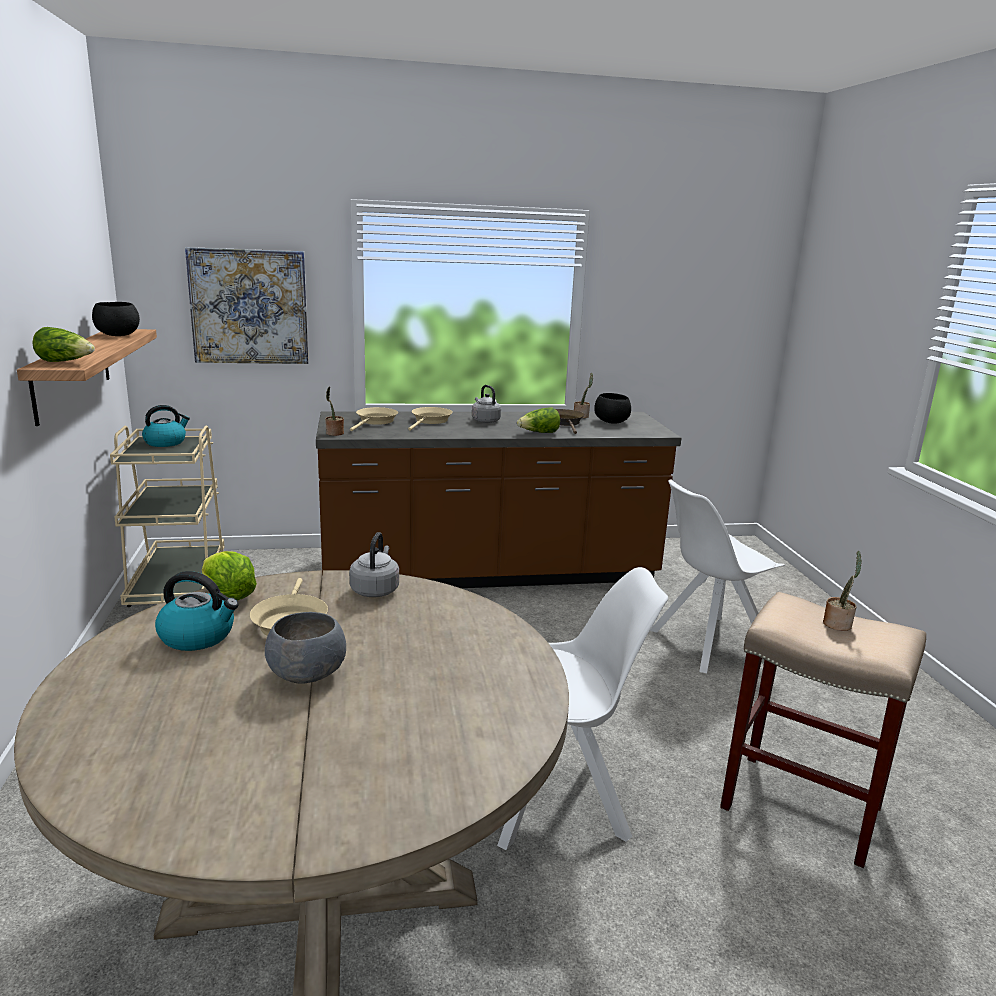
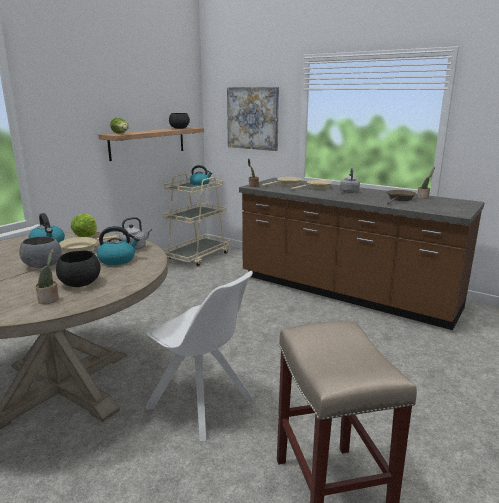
camera: 45 degrees right, 0 degrees up
lettuce [517,407,560,433] -> none
black bowl [594,393,631,424] -> black bowl moved to [56,251,101,287]
white chair [650,479,785,673] -> none
potted plant [823,551,862,631] -> potted plant moved to [35,249,59,304]
none -> kettle [97,226,140,265]

